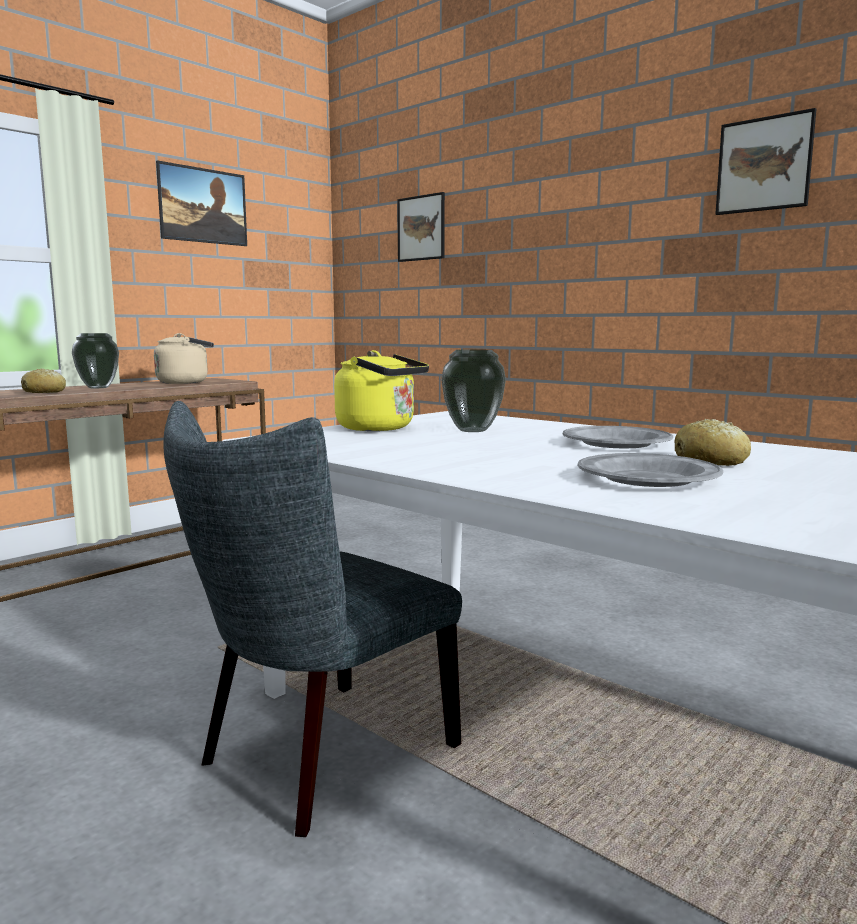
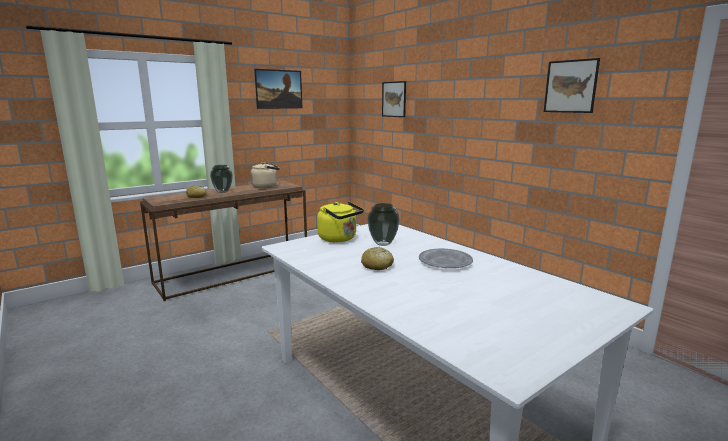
camera: 10 degrees right, 5 degrees up
grey chair [163,401,462,837] -> none
grey plate [578,453,723,487] -> none
bread [674,419,751,466] -> bread moved to [361,247,394,270]

